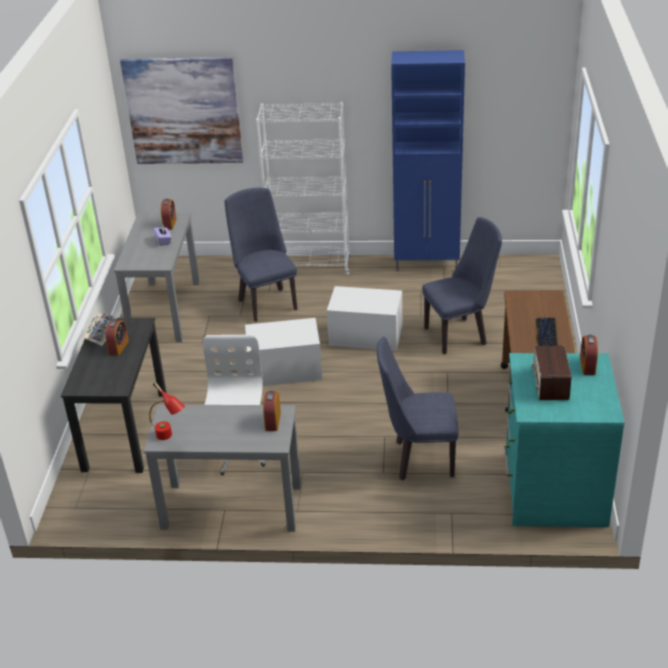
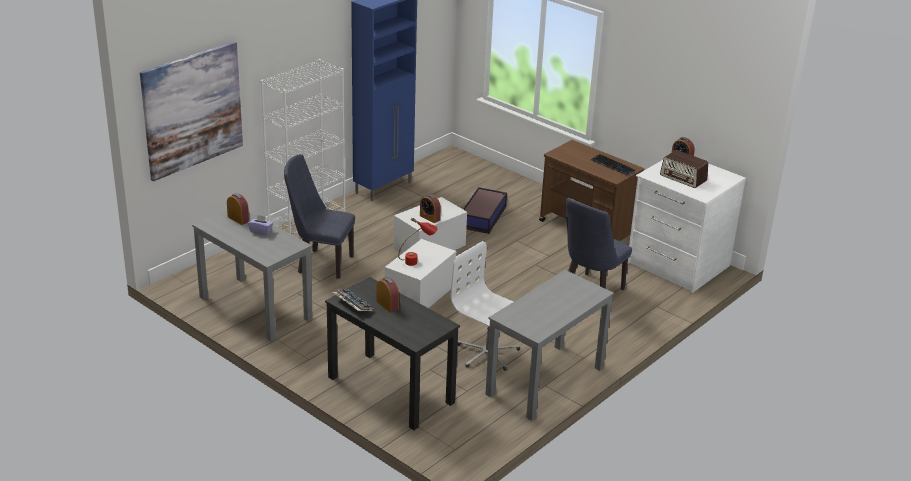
camera: 55 degrees left, 5 degrees down
red table lamp [149,382,185,440] -> red table lamp moved to [398,217,438,266]
alarm clock [263,391,281,431] -> alarm clock moved to [420,194,441,223]
blue chair [422,217,502,354] -> storage box [463,187,507,234]
turquoise dresser [504,353,625,527] -> white dresser [628,160,746,293]

